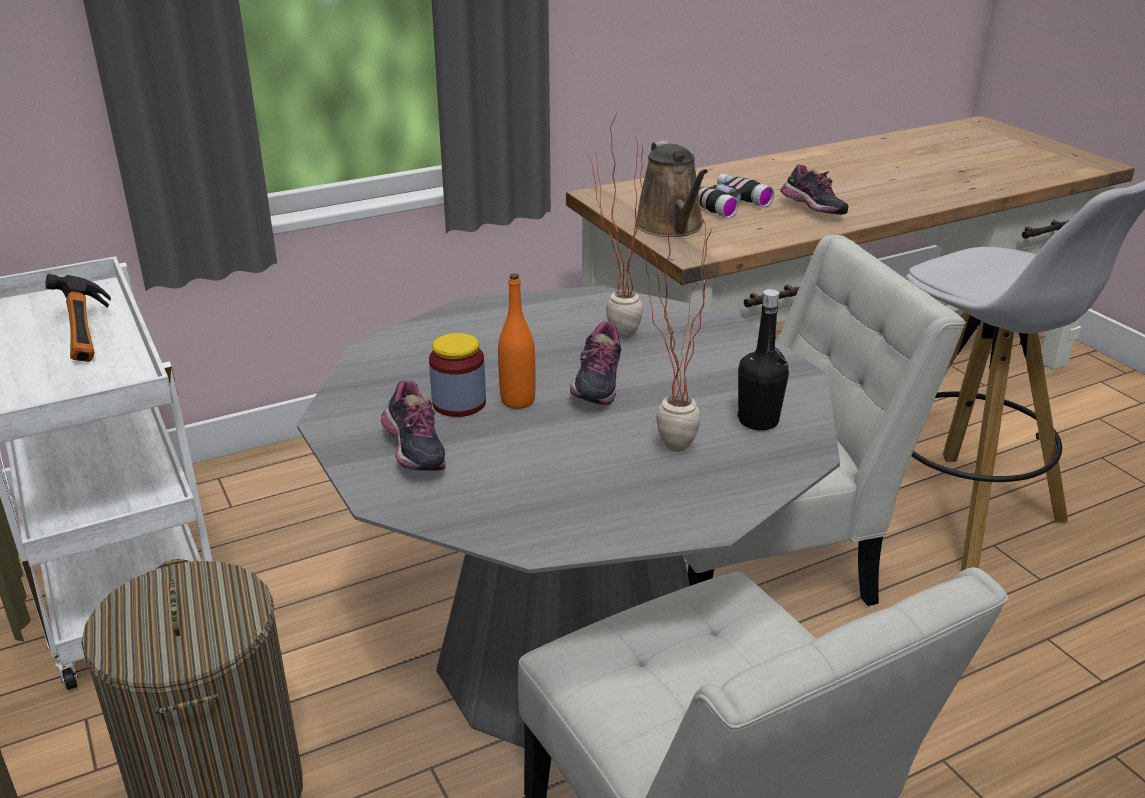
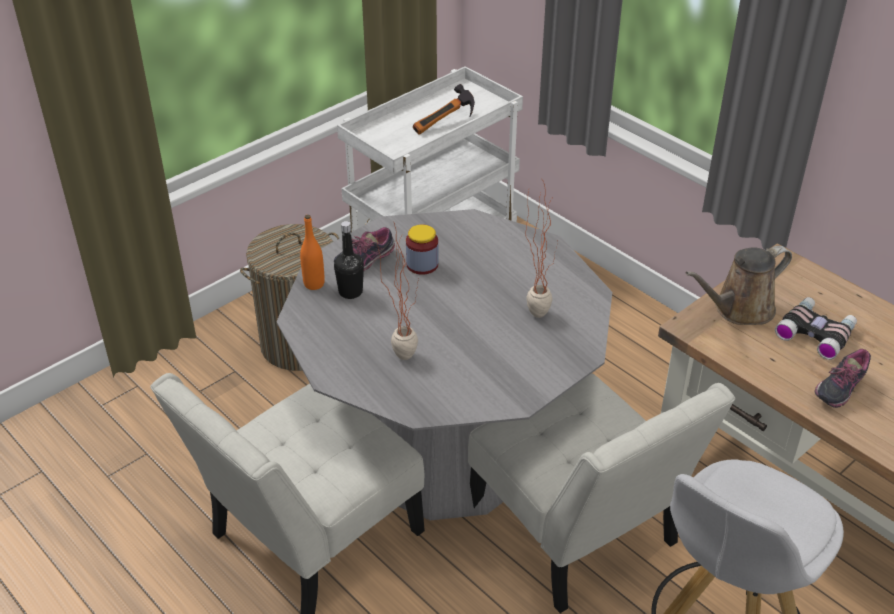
camera: 75 degrees right, 10 degrees up
orange bottle [498,273,535,409] -> orange bottle moved to [300,215,325,290]
shoe [570,322,621,405] -> none
black bottle [737,289,789,430] -> black bottle moved to [334,221,364,299]

